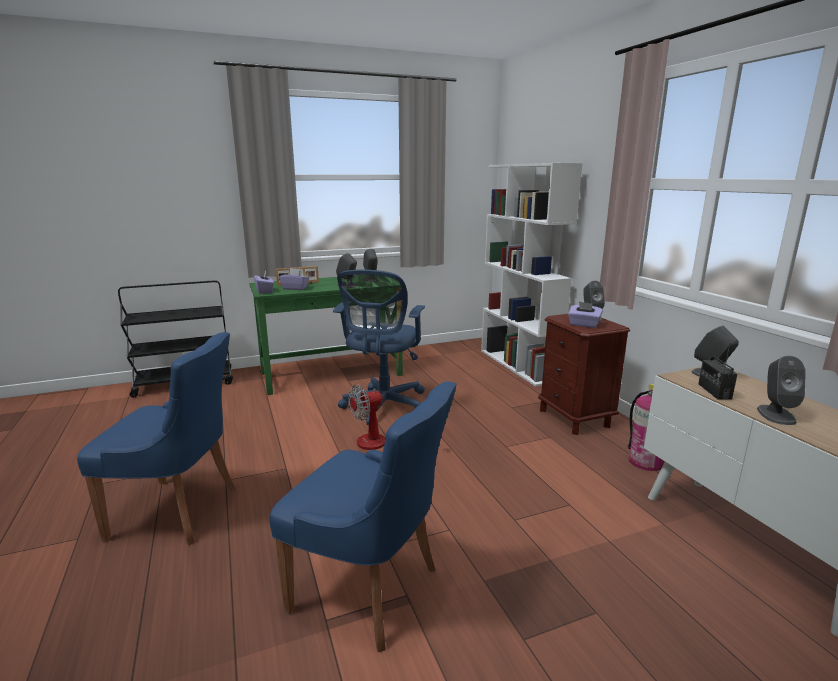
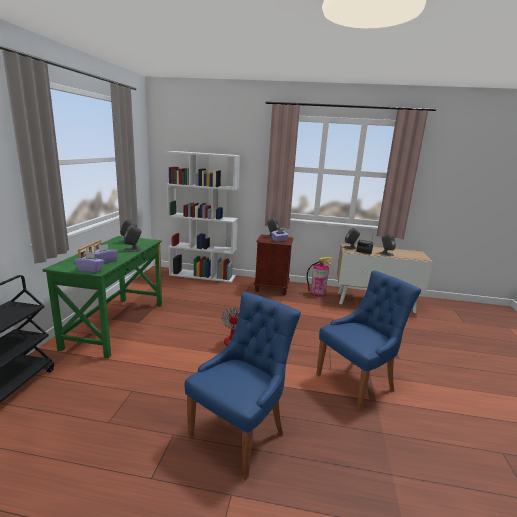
camera: 60 degrees left, 0 degrees up
blue office chair [333,270,425,425] -> none

